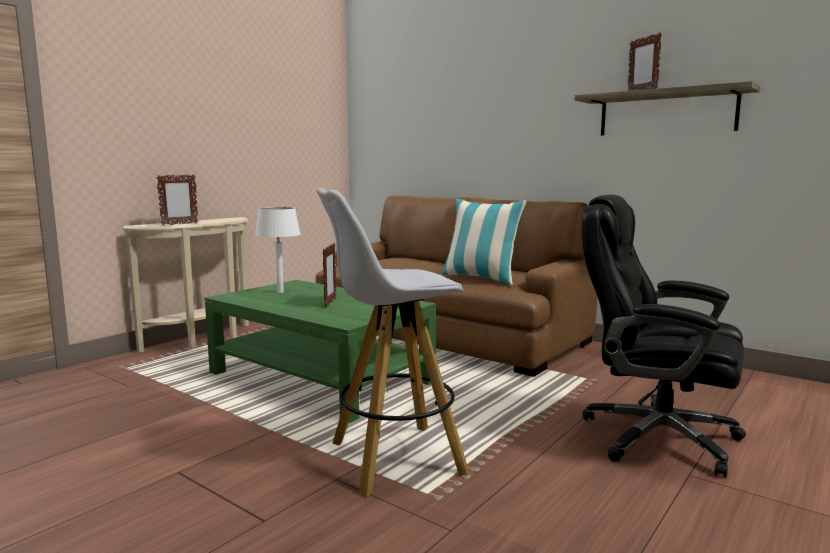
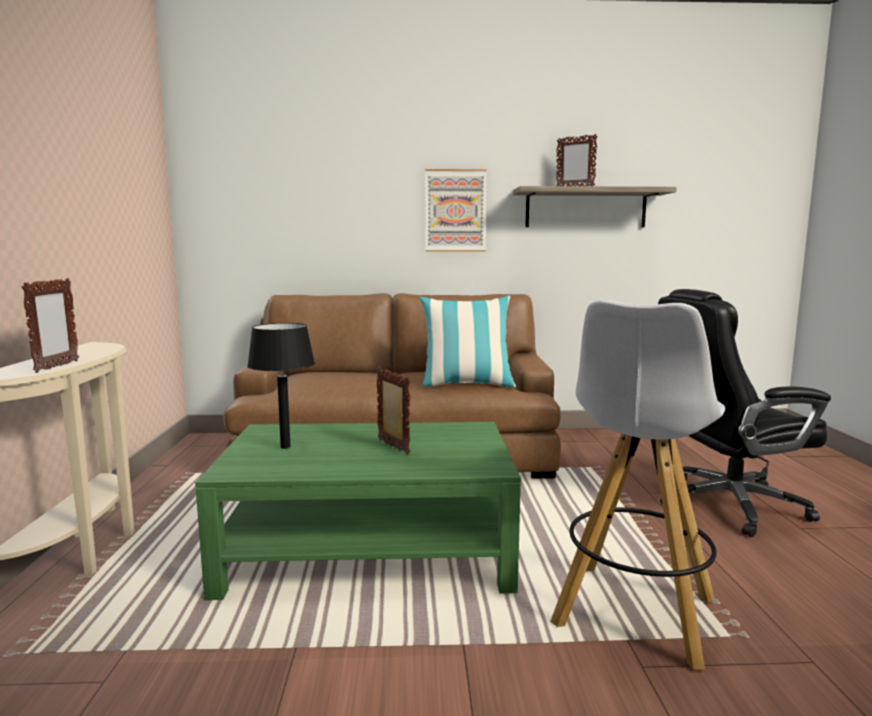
camera: 40 degrees left, 0 degrees up
white table lamp [255,207,301,293] -> black table lamp [247,323,315,449]
none -> picture [425,169,487,252]

